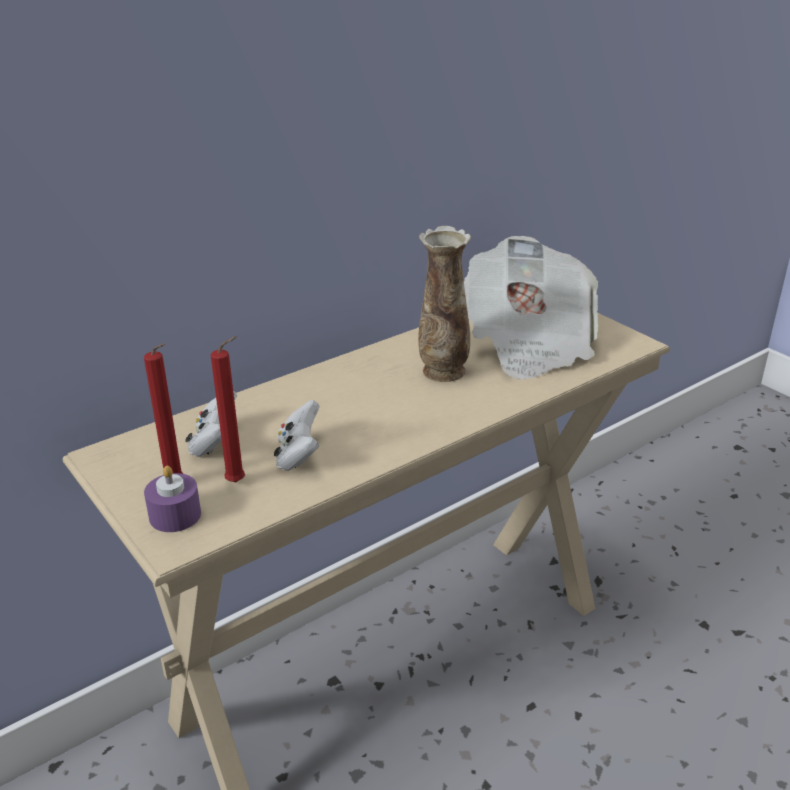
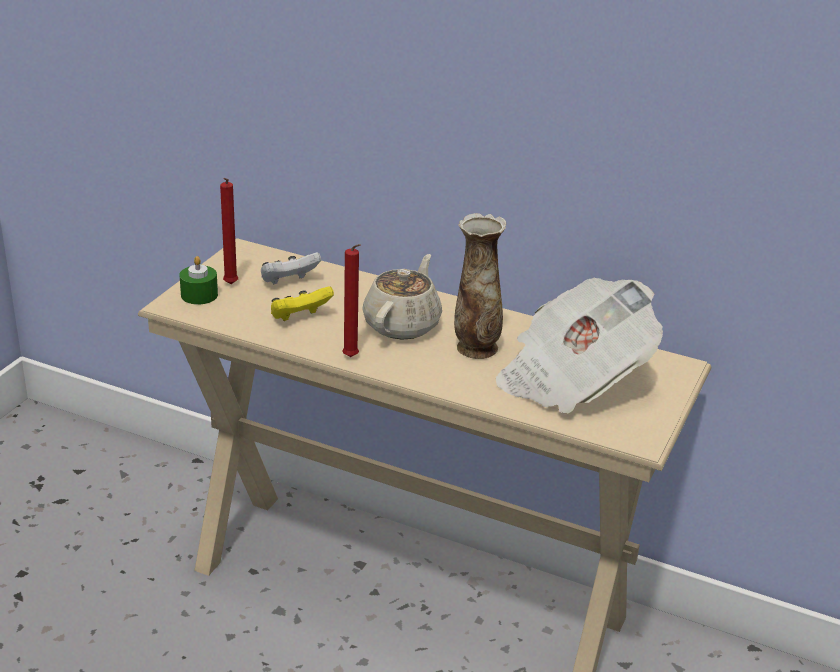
camera: 60 degrees right, 0 degrees up
purple candle [144,466,201,532] -> green candle [179,256,218,305]
red candle [210,336,245,482] -> red candle moved to [342,244,361,357]
white game controller [274,400,320,471] -> yellow game controller [271,286,334,321]
none -> beige teapot [362,254,442,340]

